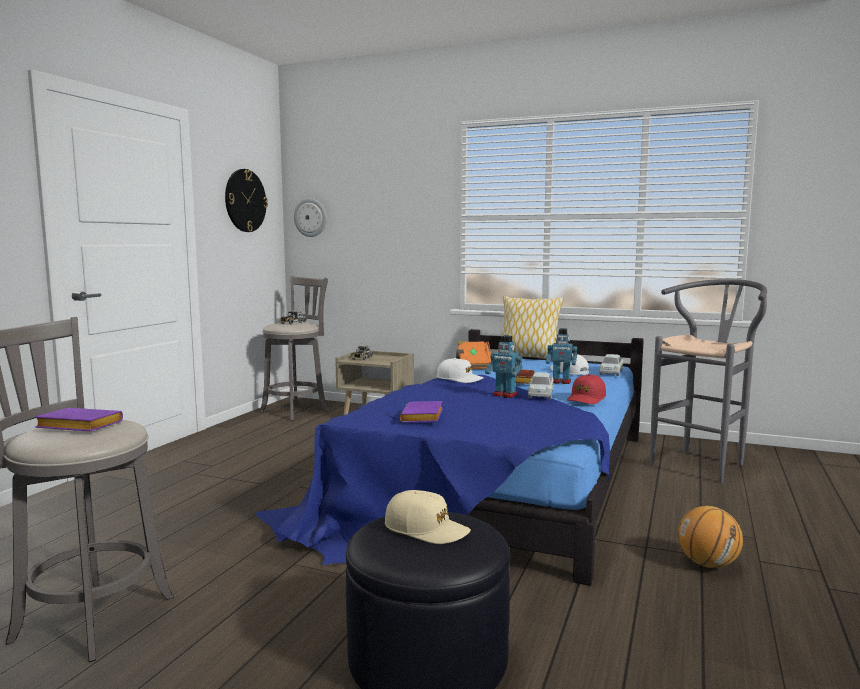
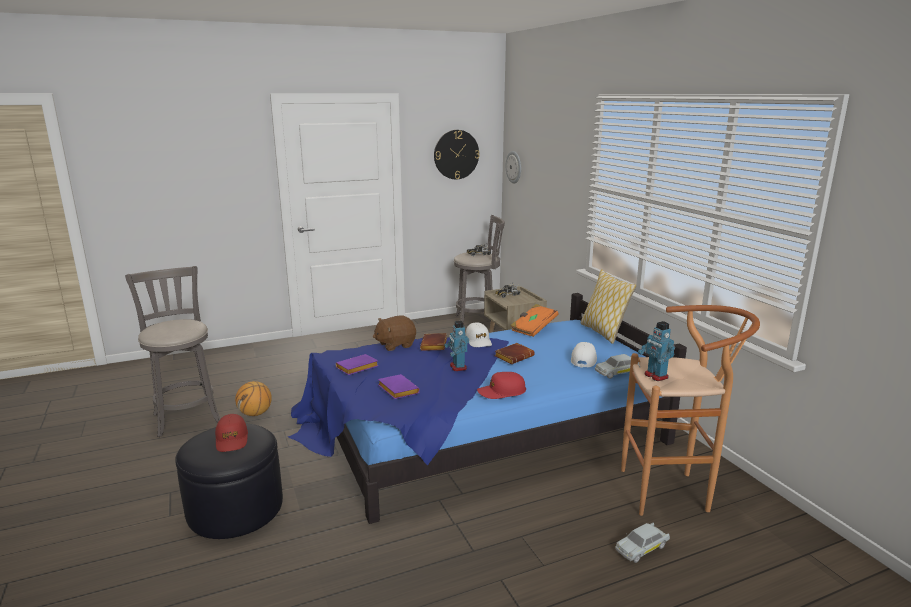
camera: 45 degrees right, 10 degrees up
purple book [35,408,123,431] -> purple book moved to [378,374,420,399]
beige cap [385,490,471,544] -> red cap [215,414,248,452]
white toy car [528,372,554,399] -> white toy car moved to [615,523,670,563]
toy robot [546,328,577,384] -> toy robot moved to [638,321,675,381]
grey stool [650,279,767,483] -> brown stool [621,305,760,516]
basketball [678,506,743,568] -> basketball moved to [235,381,272,416]
none -> brown plush toy [373,316,416,351]
none -> brown book [420,333,447,351]

